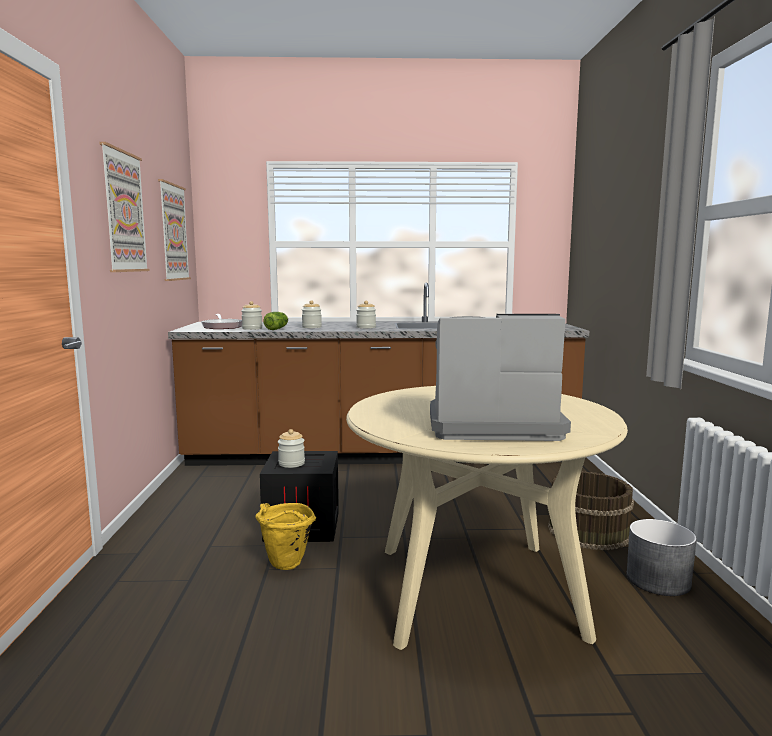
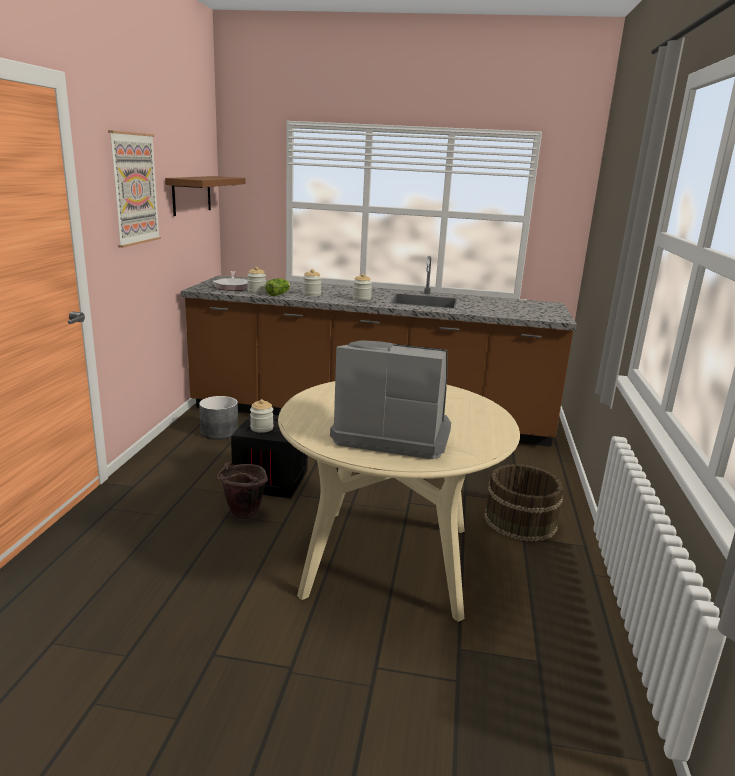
camera: 10 degrees right, 10 degrees up
picture [158,179,191,281] -> brown shelf [165,176,245,216]
yellow bucket [255,503,316,570] -> brown bucket [217,462,268,519]
grey planter [626,519,697,596] -> grey planter moved to [199,396,238,440]

